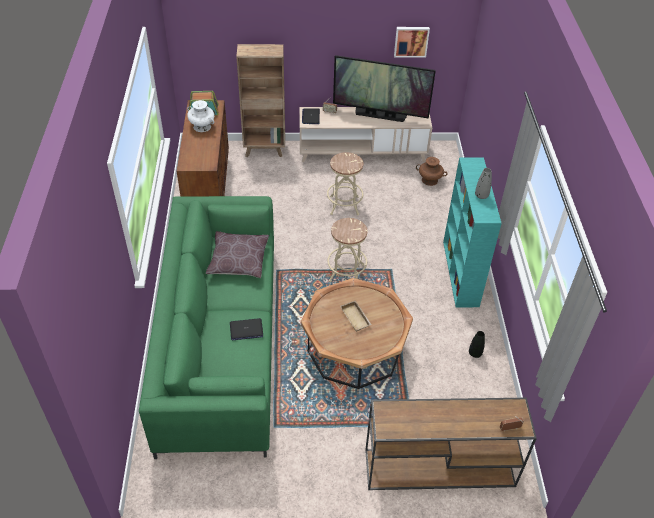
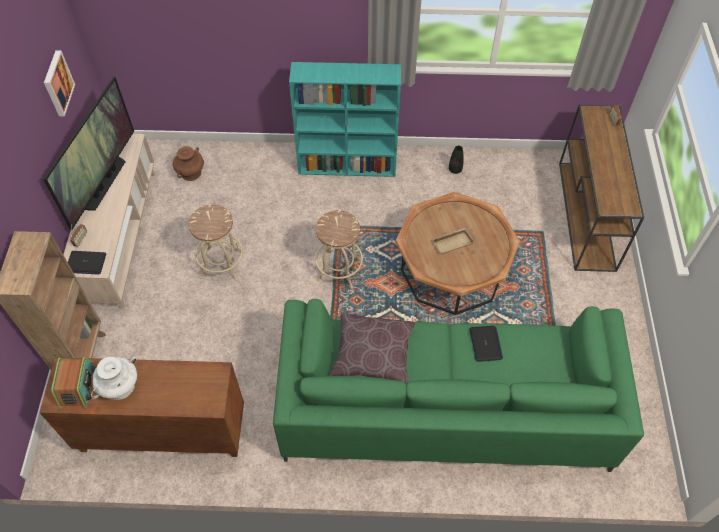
camera: 85 degrees left, 10 degrees up
grey vase [475,168,492,199] -> none

